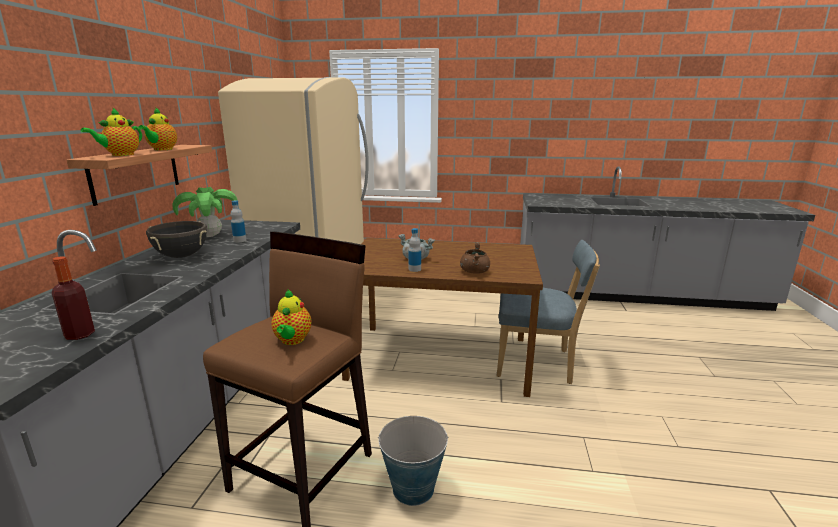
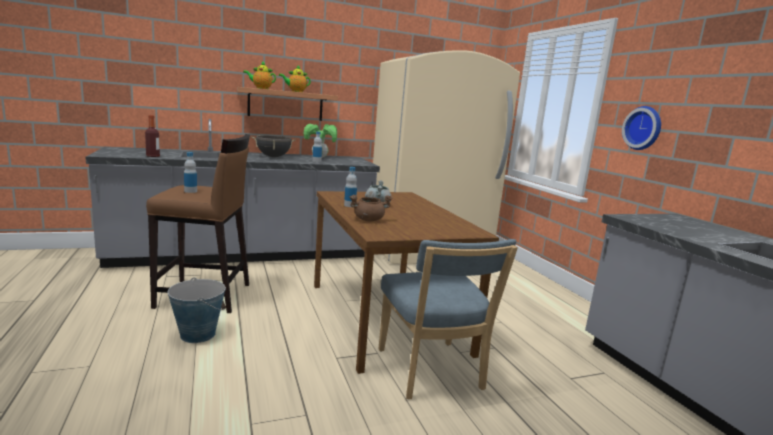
camera: 60 degrees right, 5 degrees down
teapot [271,289,311,345] -> bottle [184,152,197,193]
none -> wall clock [622,106,661,150]

